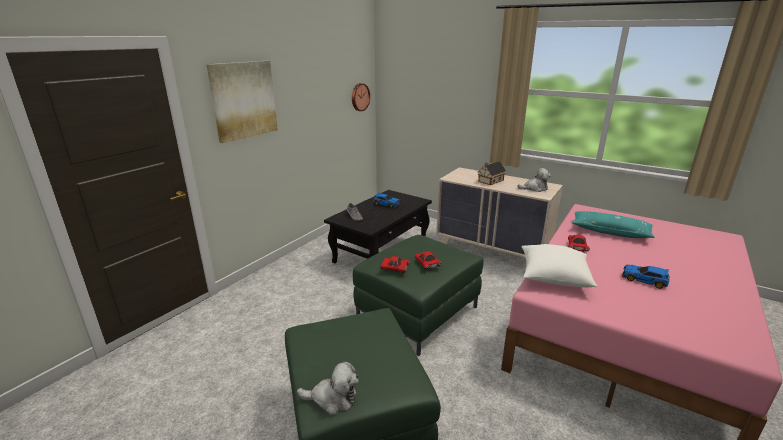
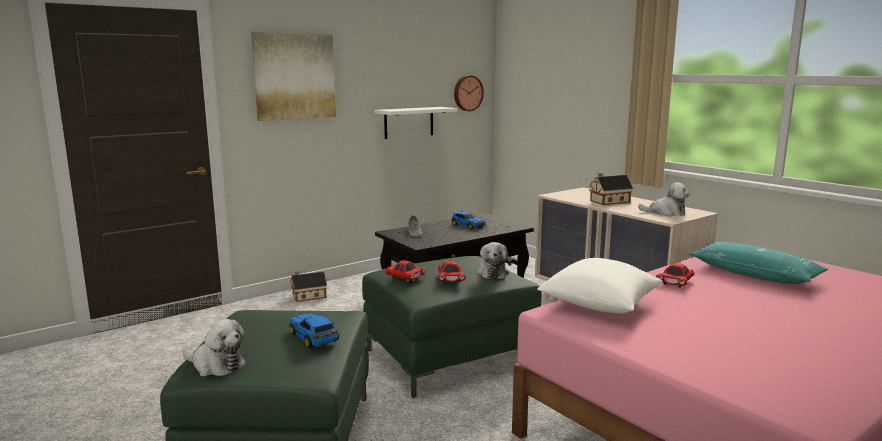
camera: 20 degrees right, 10 degrees down
toy car [622,265,670,289] -> toy car moved to [289,313,339,348]
none -> toy house [290,271,327,302]
none -> white shelf [375,107,457,139]
none -> plush toy [476,242,512,279]

